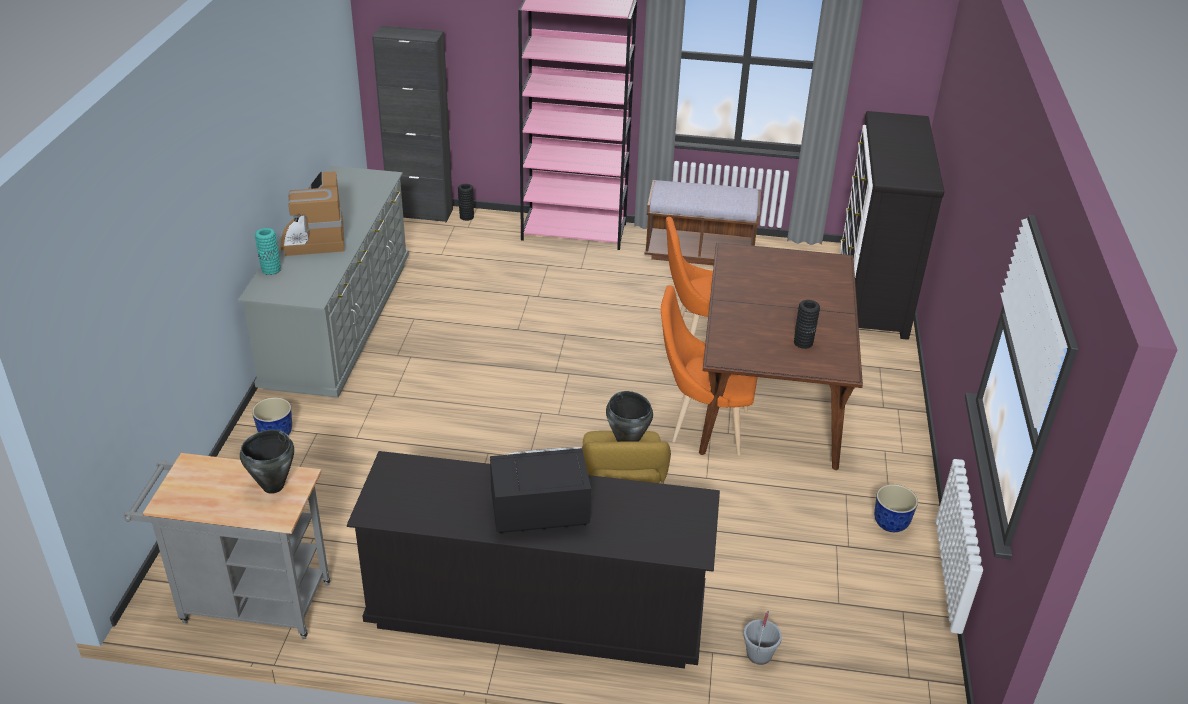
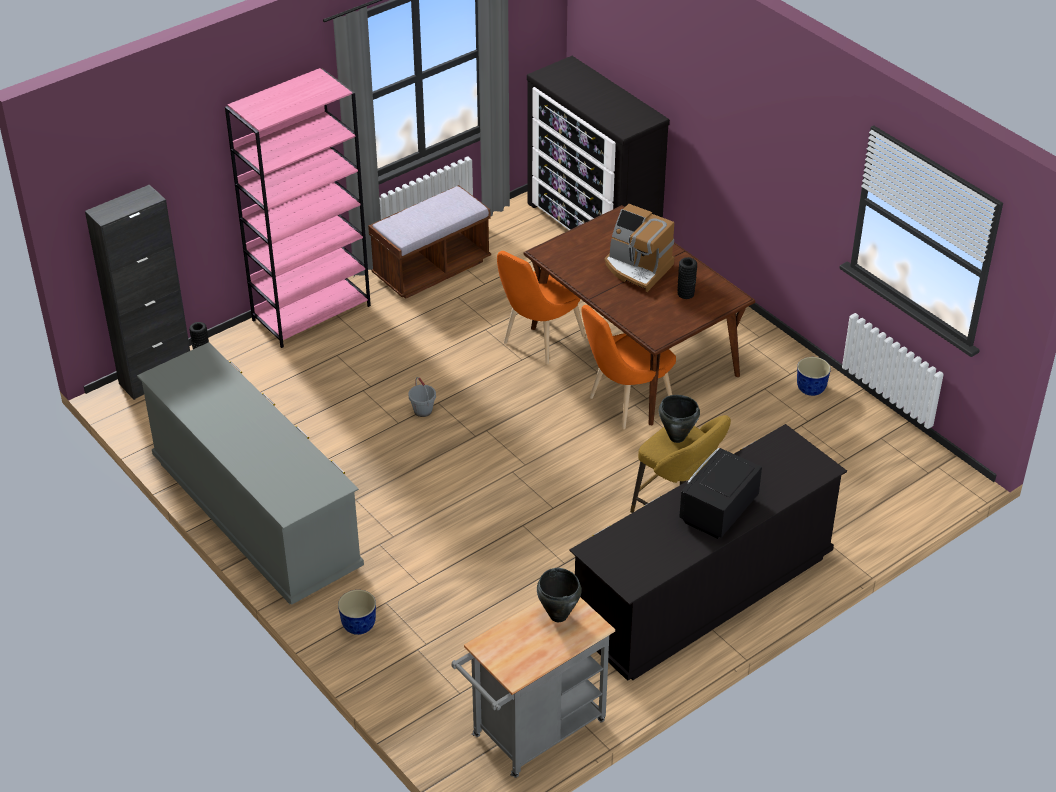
camera: 45 degrees left, 5 degrees up
turquoise vase [255,228,281,275] -> none
coffee machine [281,171,344,256] -> coffee machine moved to [605,204,674,292]
grey bucket [743,611,782,665] -> grey bucket moved to [408,377,436,417]

